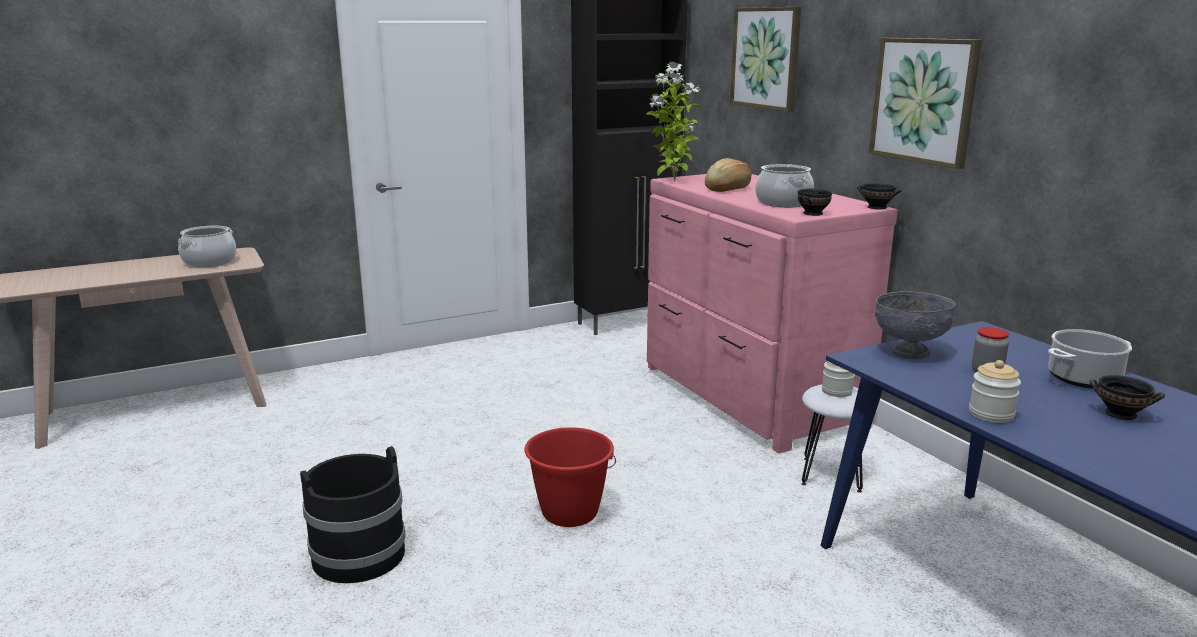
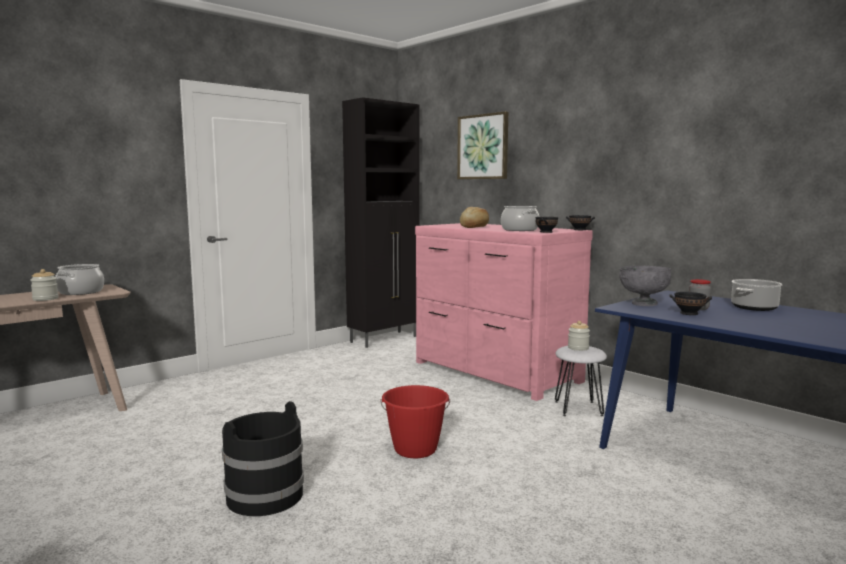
camera: 15 degrees left, 10 degrees down
potted plant [646,62,701,181] -> none
picture [869,38,982,169] -> none
jar [969,360,1021,423] -> jar moved to [30,269,59,301]
black bowl [1089,375,1165,420] -> black bowl moved to [669,292,712,315]

